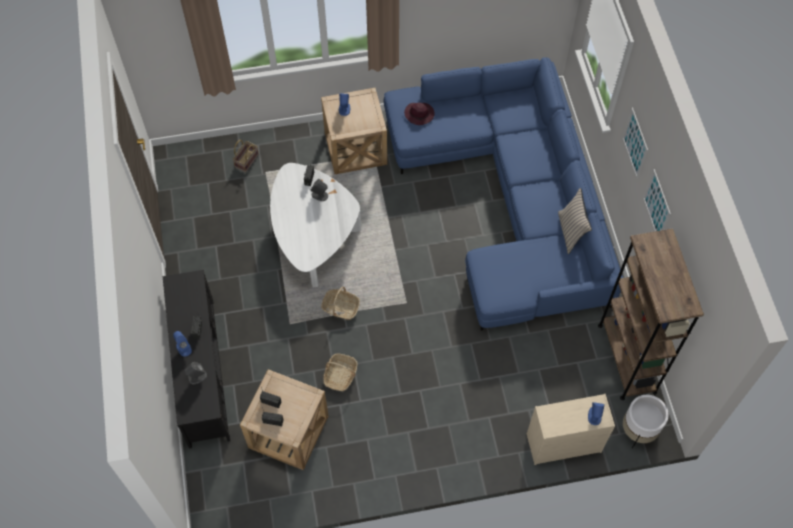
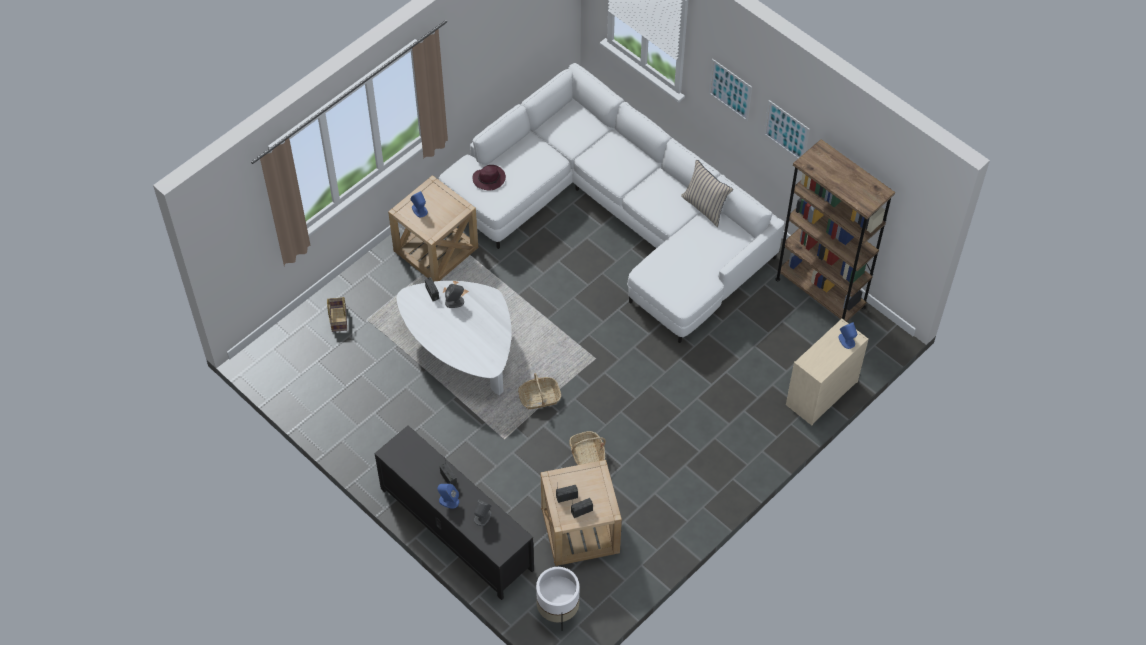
camera: 35 degrees left, 5 degrees down
blue sofa [383,57,624,330] -> white sofa [439,63,784,343]
white planter [623,395,669,448] -> white planter moved to [536,567,579,630]

